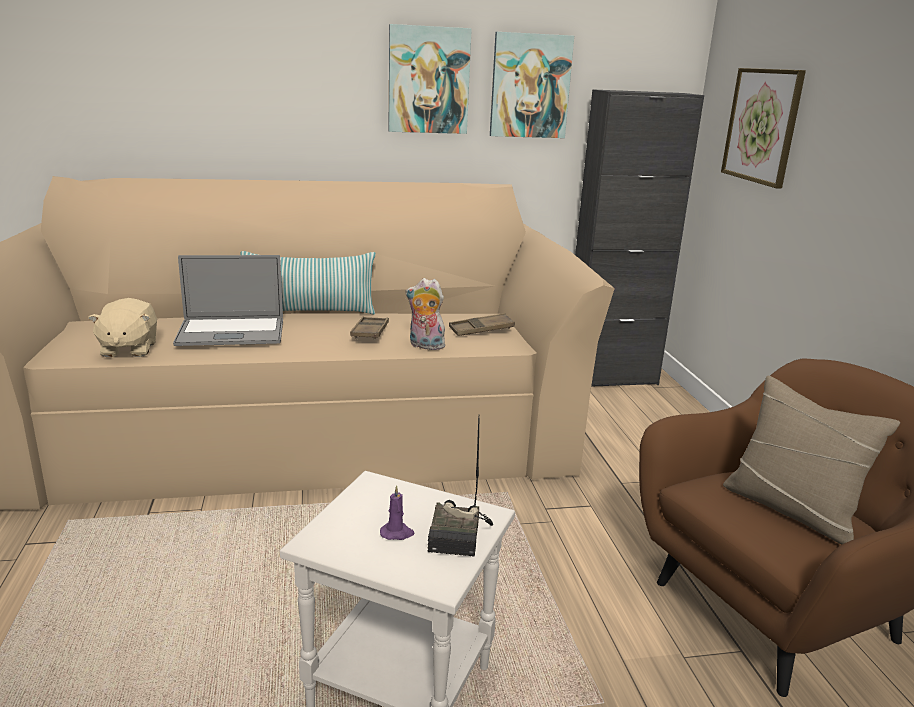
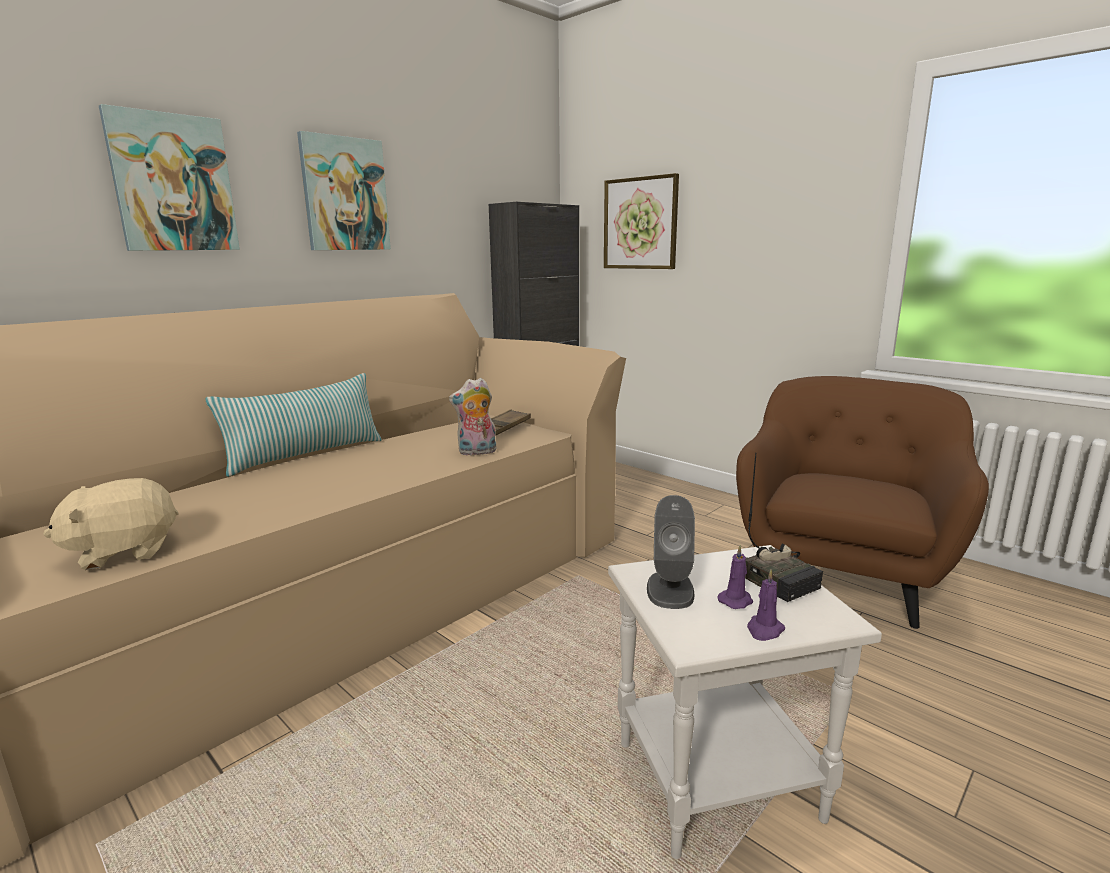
camera: 35 degrees left, 5 degrees down
beige plush toy [88,298,157,357] -> beige plush toy turned 105 degrees clockwise [43,478,179,570]
laptop [173,255,283,346] -> none
brown tray [350,317,389,340] -> none
picture [490,32,574,138] -> picture moved to [99,104,240,251]
beige pillow [723,376,900,545] -> none
none -> grey speaker [647,495,695,609]
none -> purple candle [747,569,785,641]

